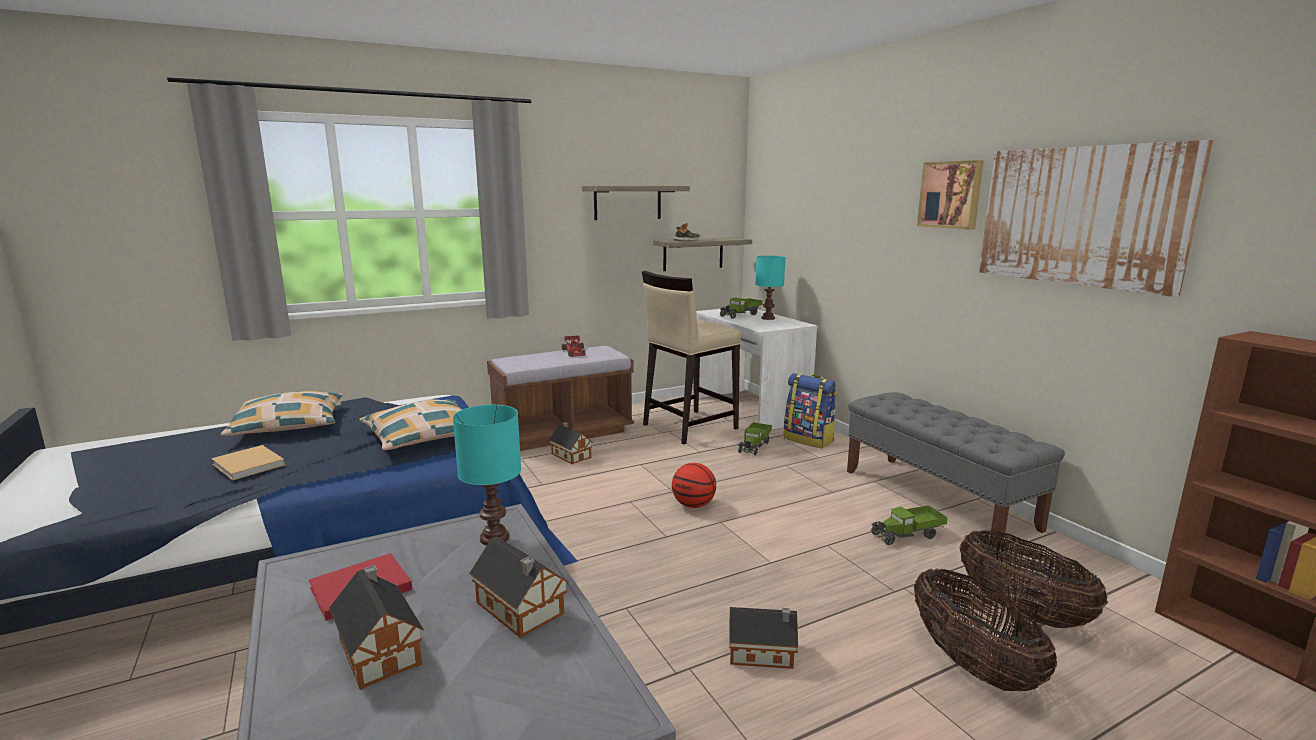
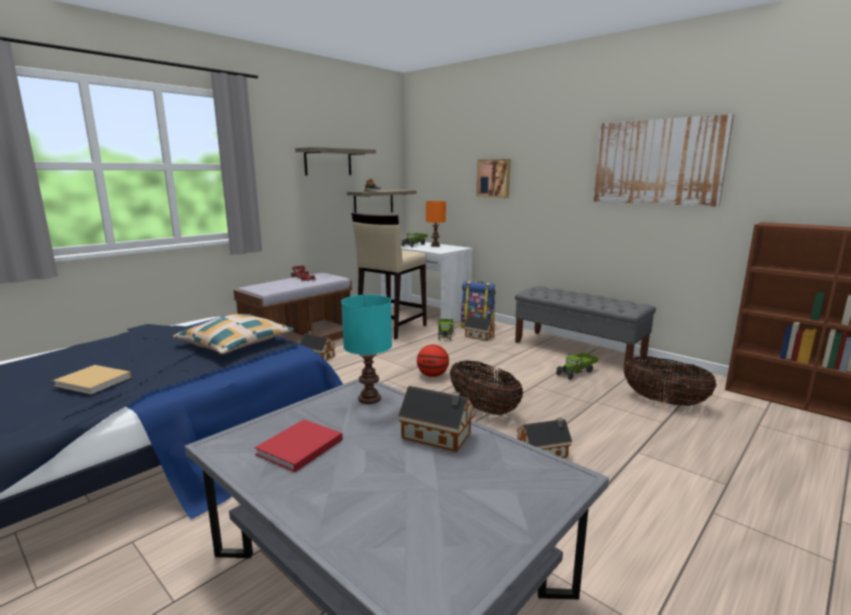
camera: 20 degrees left, 0 degrees up
pillow [221,391,343,436] -> none
toy house [329,565,424,690] -> toy house moved to [464,314,496,341]
turquoise table lamp [755,256,785,320] -> orange table lamp [426,201,446,247]
basket [914,568,1057,691] -> basket moved to [450,361,523,415]
picture [917,160,984,230] -> picture moved to [476,159,511,198]

